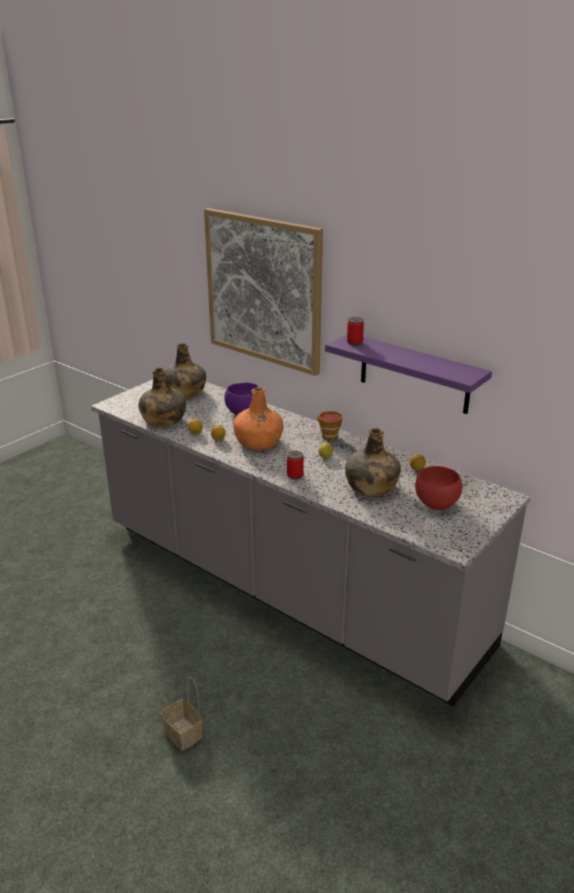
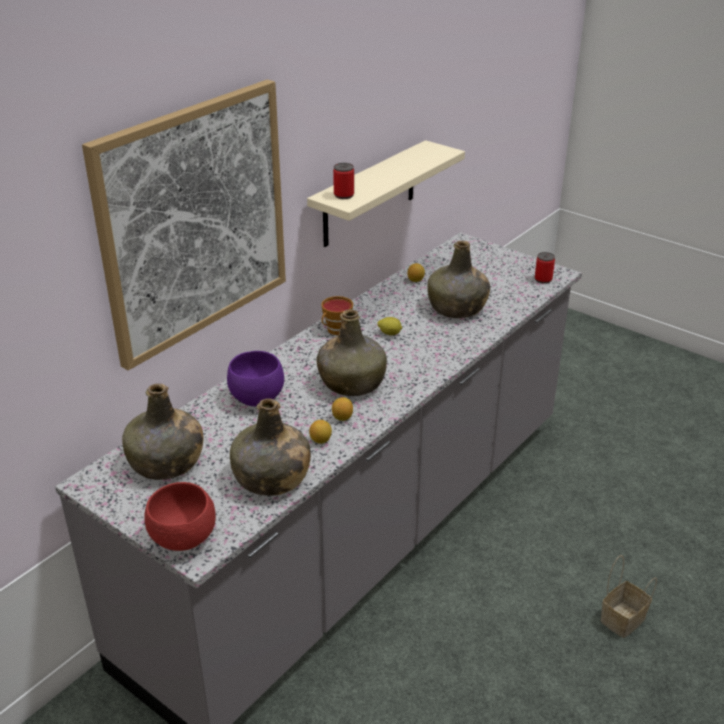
camera: 90 degrees left, 5 degrees up
orange bottle [233,387,284,450] -> green bottle [317,309,387,396]
can [287,451,304,479] -> can moved to [535,252,555,284]
purple shelf [325,334,492,414] -> beige shelf [307,140,465,247]
red bowl [415,466,462,510] -> red bowl moved to [145,482,216,551]

